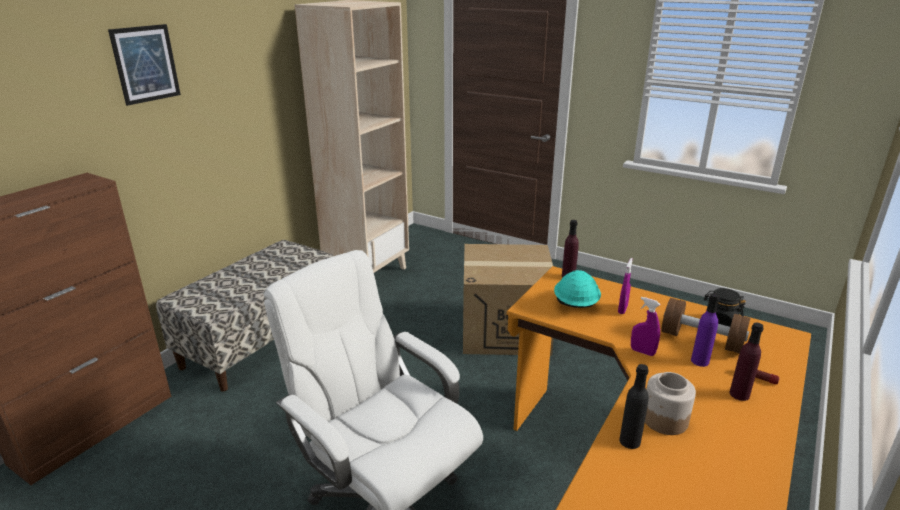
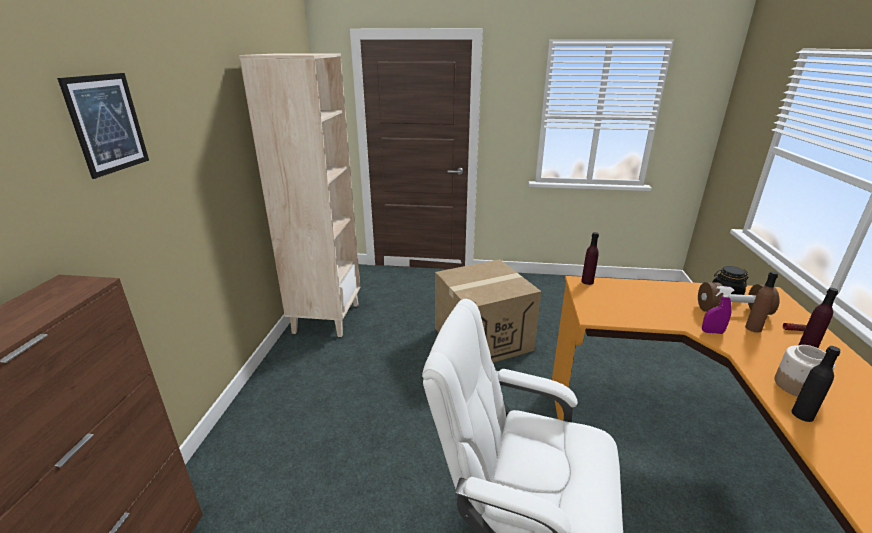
camera: 25 degrees left, 0 degrees up
bench [156,240,333,392] -> none
turquoise hard hat [554,270,601,308] -> none
purple spray bottle [618,258,633,314] -> none
purple bottle [691,293,720,367] -> brown bottle [745,271,778,333]

